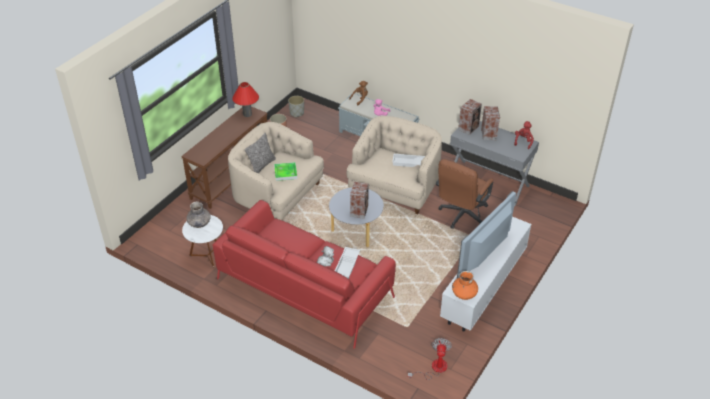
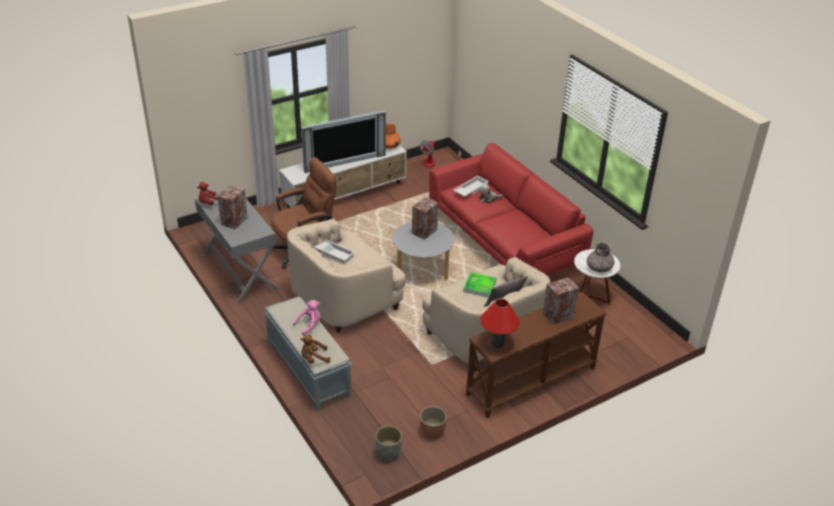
camera: 155 degrees left, 5 degrees down
speaker [458,99,482,135] -> speaker moved to [543,277,579,325]

